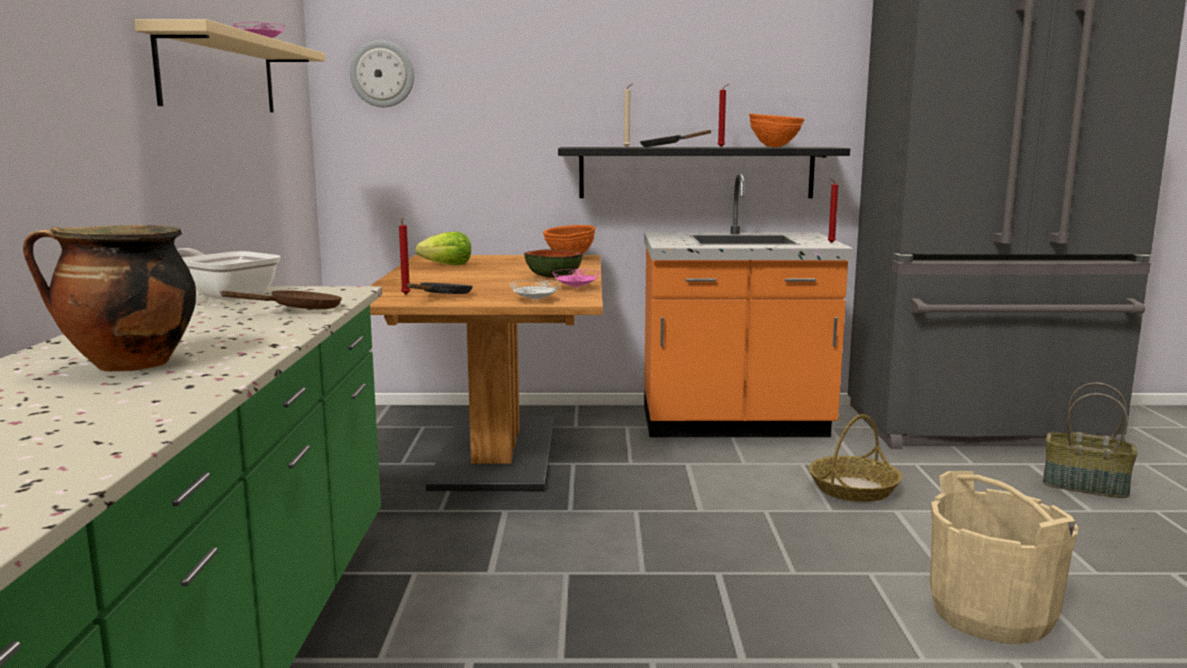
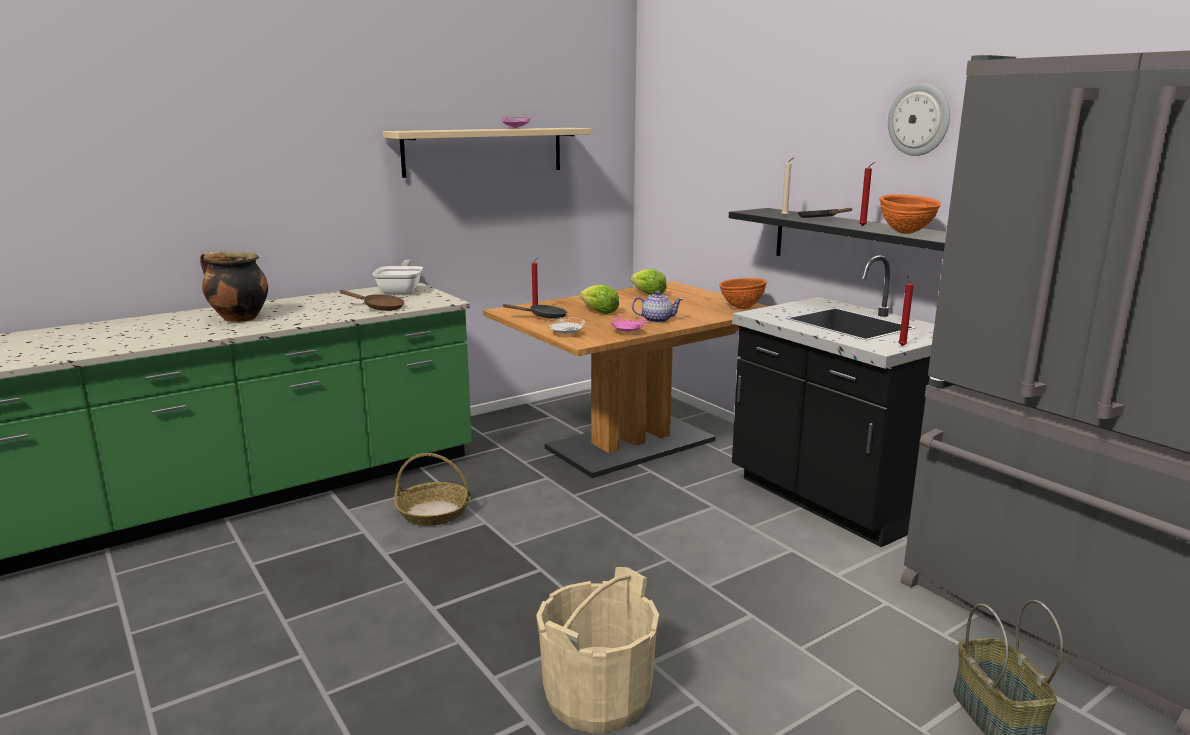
camera: 55 degrees right, 5 degrees up
wall clock [350,40,414,107] -> wall clock moved to [888,83,950,156]
bowl [524,249,582,278] -> teapot [632,291,683,323]
orange counter [644,174,853,437] -> black counter [732,255,934,547]
basket [809,414,902,502] -> basket moved to [394,453,471,526]
none -> lettuce [580,284,619,314]

